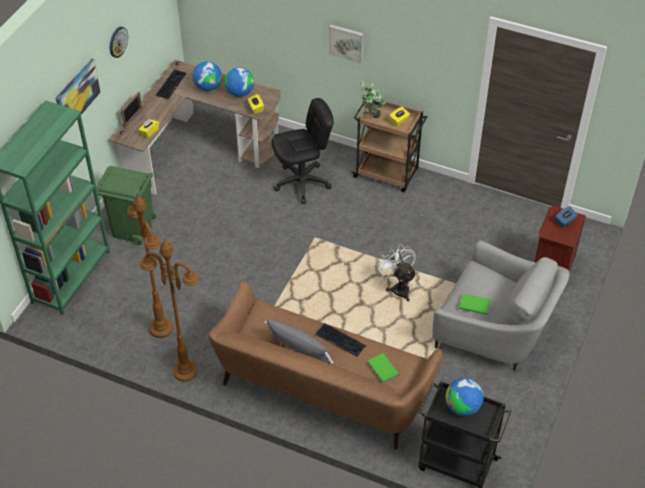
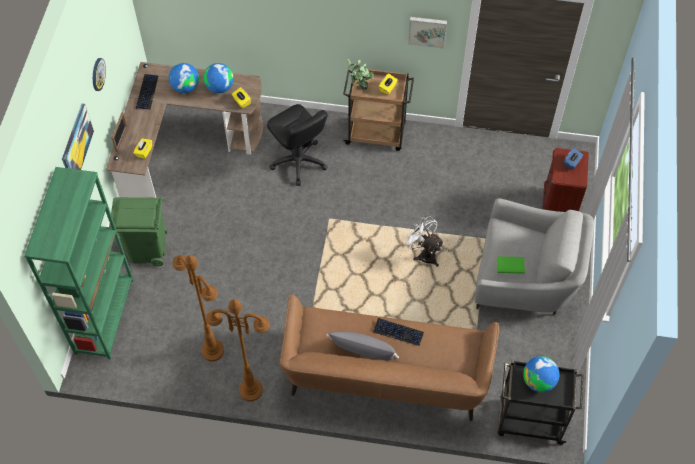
camera: 15 degrees left, 10 degrees up
black office chair [272,98,334,204] -> black office chair turned 90 degrees clockwise [267,104,328,186]
picture [329,25,364,64] -> picture moved to [408,17,447,49]
green book [367,353,399,383] -> none

